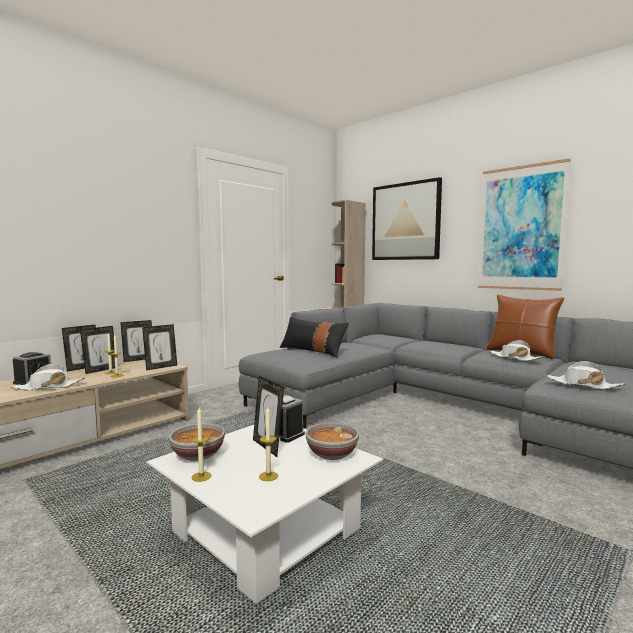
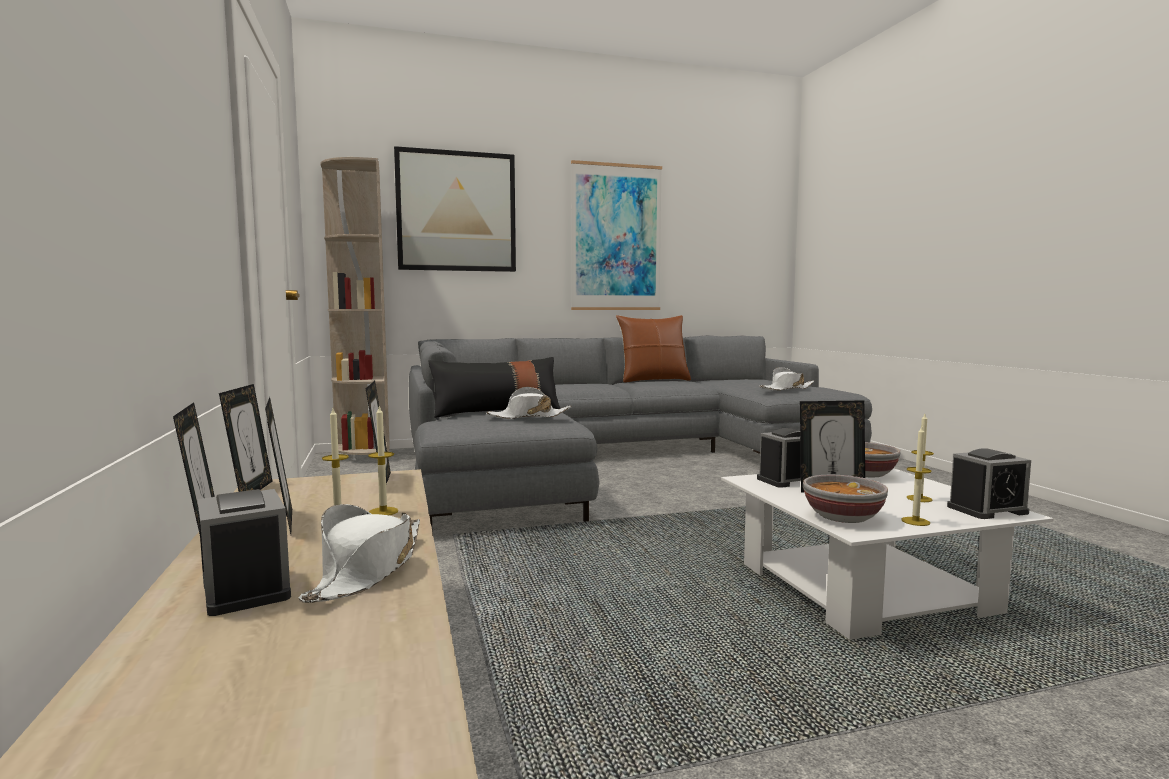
camera: 60 degrees left, 0 degrees up
white hat [490,340,544,361] -> white hat moved to [486,387,572,419]
none -> alarm clock [947,448,1031,519]

